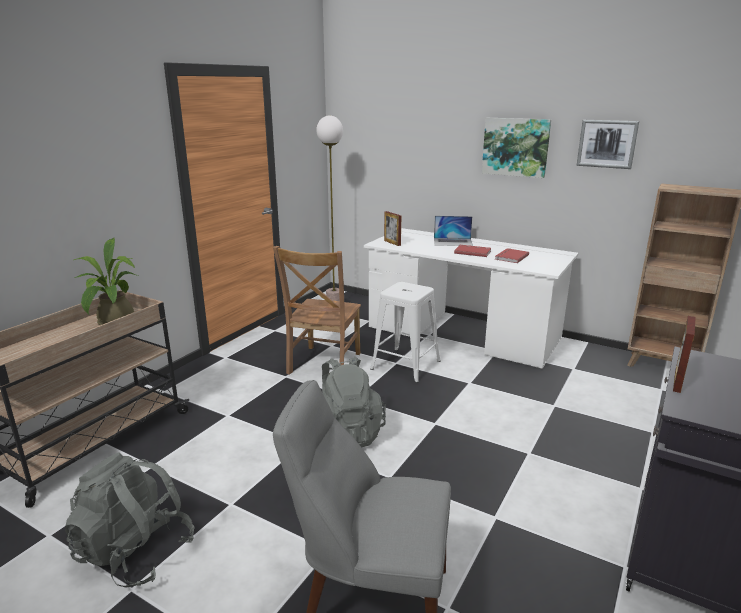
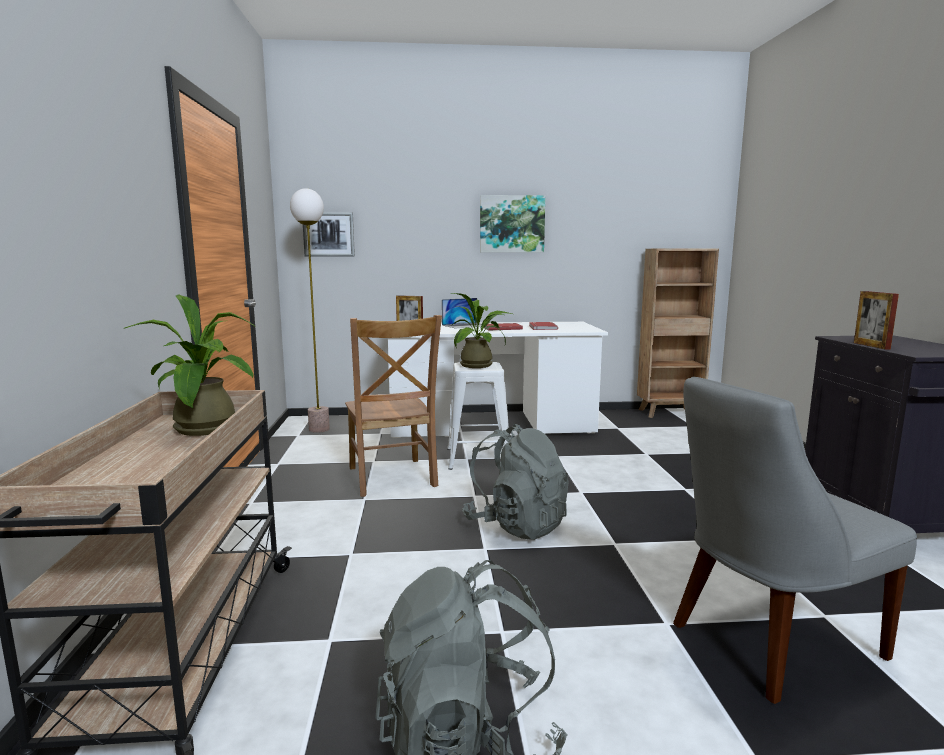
camera: 35 degrees left, 10 degrees down
picture [576,120,639,169] -> picture moved to [303,212,355,257]
none -> potted plant [451,293,512,368]

